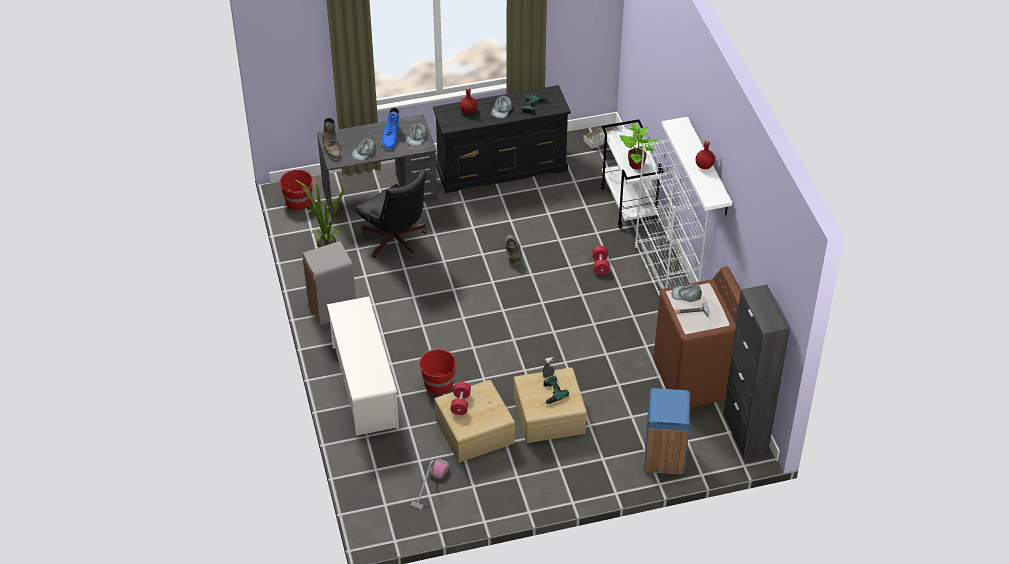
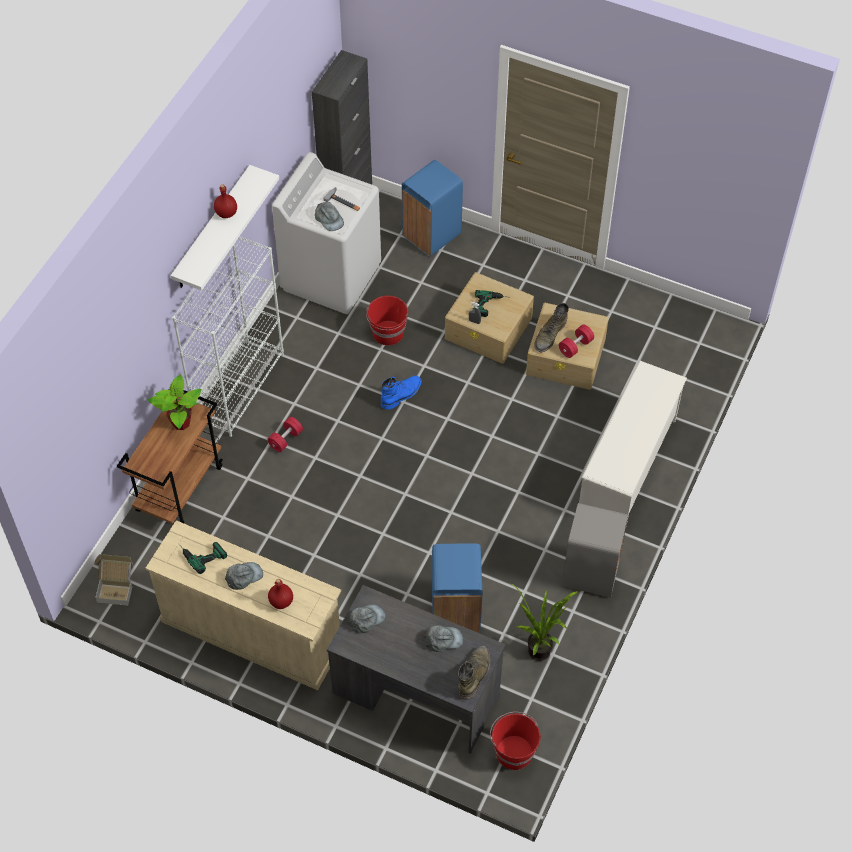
camera: 140 degrees left, 10 degrees up
black office chair [355,169,427,258] -> blue trash can [432,543,483,633]
blue boot [382,108,399,150] -> blue boot moved to [381,376,422,410]
vacuum cleaner [410,459,450,510] -> none
red bucket [418,348,457,395] -> red bucket moved to [366,296,408,345]
black dresser [433,85,571,193] -> beige dresser [145,520,341,690]
green boot [505,234,521,266] -> green boot moved to [534,303,569,352]
white cart [601,119,665,229] -> brown cart [117,390,223,524]
brown washing machine [654,267,741,407] -> white washing machine [272,152,381,314]

